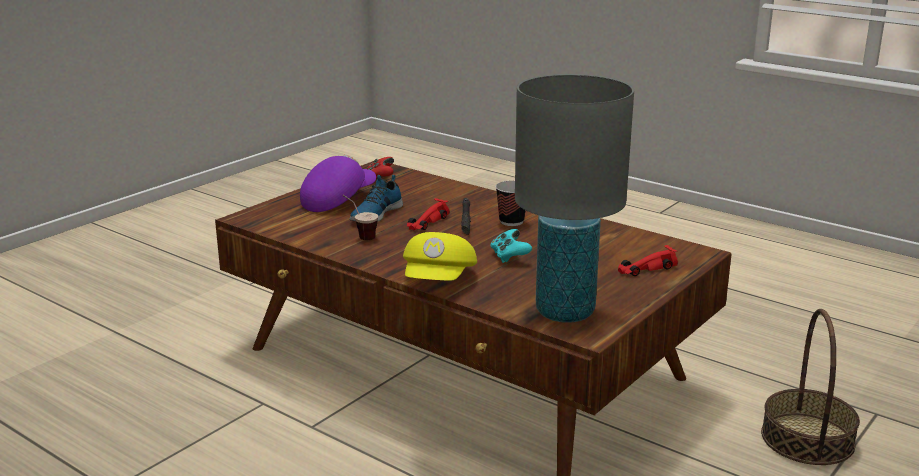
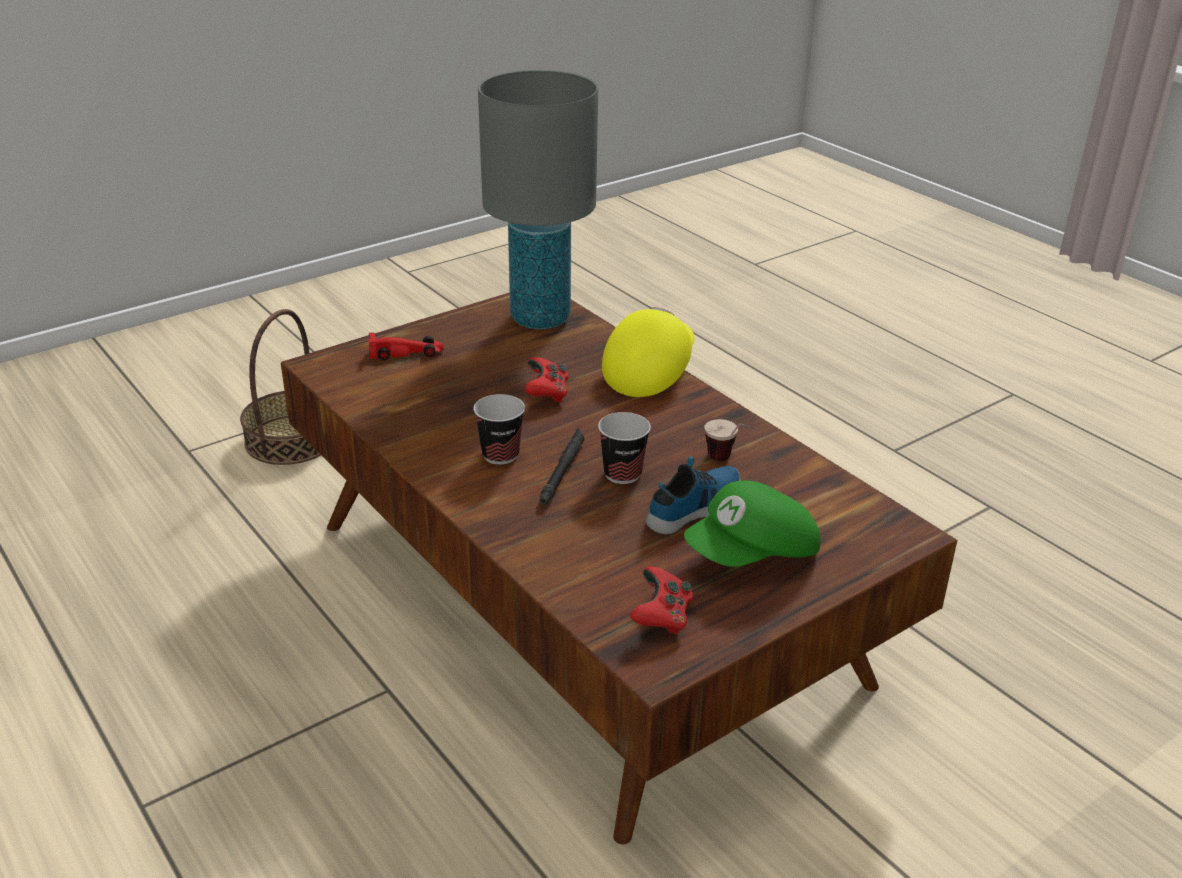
camera: 165 degrees left, 10 degrees up
purple cap [300,155,376,212] -> green cap [684,480,821,567]
red toy car [407,198,450,230] -> cup [598,412,651,484]
turquoise game controller [490,229,532,263] -> red game controller [525,357,569,402]

